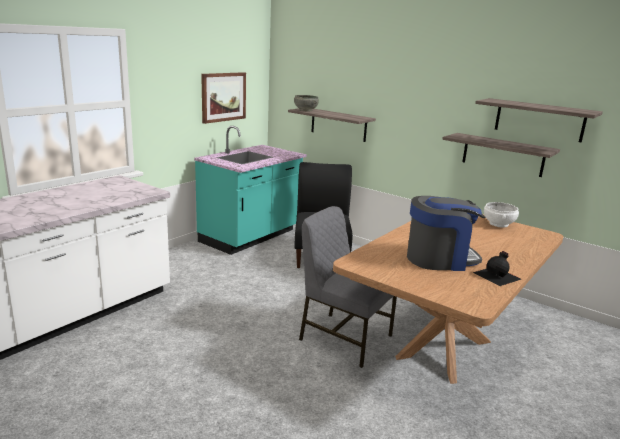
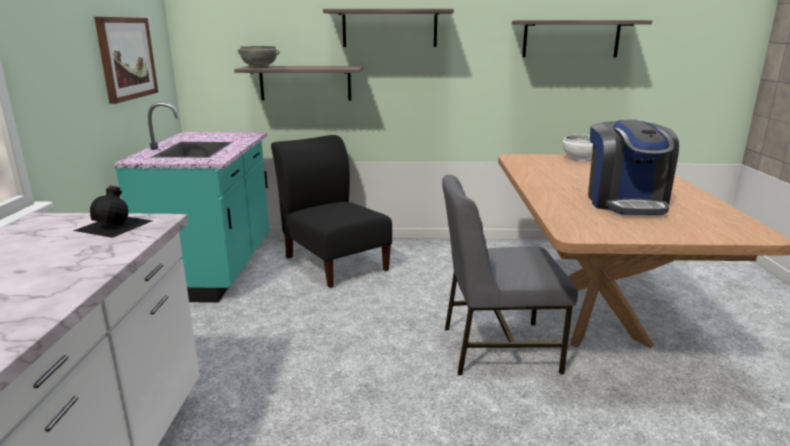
camera: 35 degrees left, 0 degrees up
coffee machine [407,196,486,271] -> coffee machine turned 135 degrees clockwise [588,119,679,215]
shelf [442,133,560,177] -> shelf moved to [323,9,454,47]
black bottle [473,251,521,286] -> black bottle moved to [73,186,152,238]

